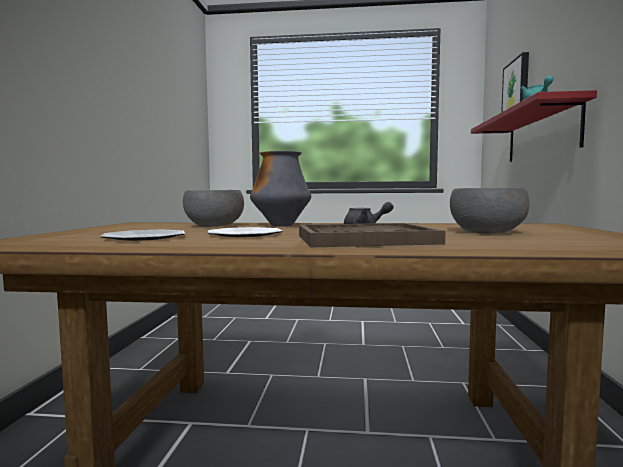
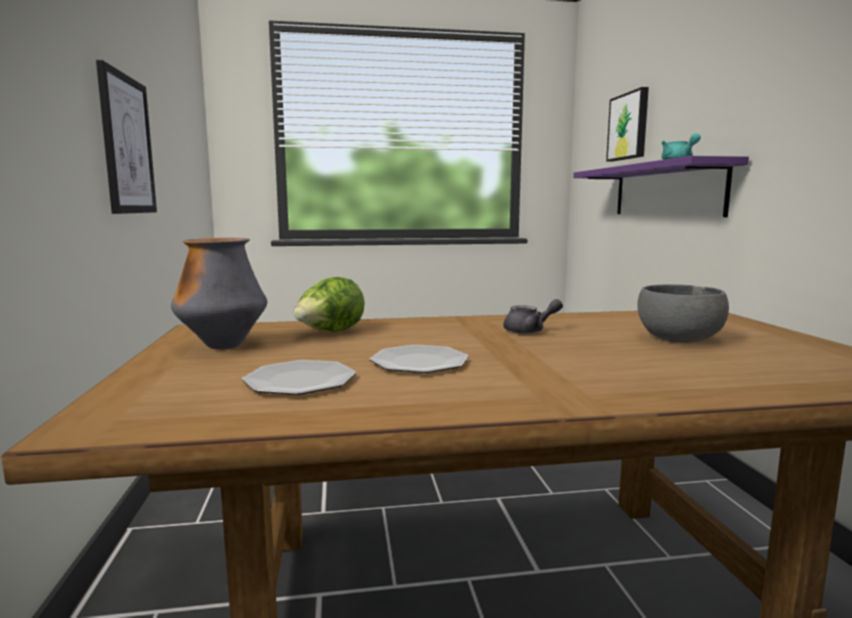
camera: 15 degrees left, 5 degrees up
grey bowl [183,190,244,227] -> lettuce [293,277,365,332]
vase [250,151,311,227] -> vase moved to [171,238,267,349]
brown tray [299,223,445,247] -> none
red shelf [471,90,597,162] -> purple shelf [573,156,749,217]
none -> picture [96,60,157,214]

